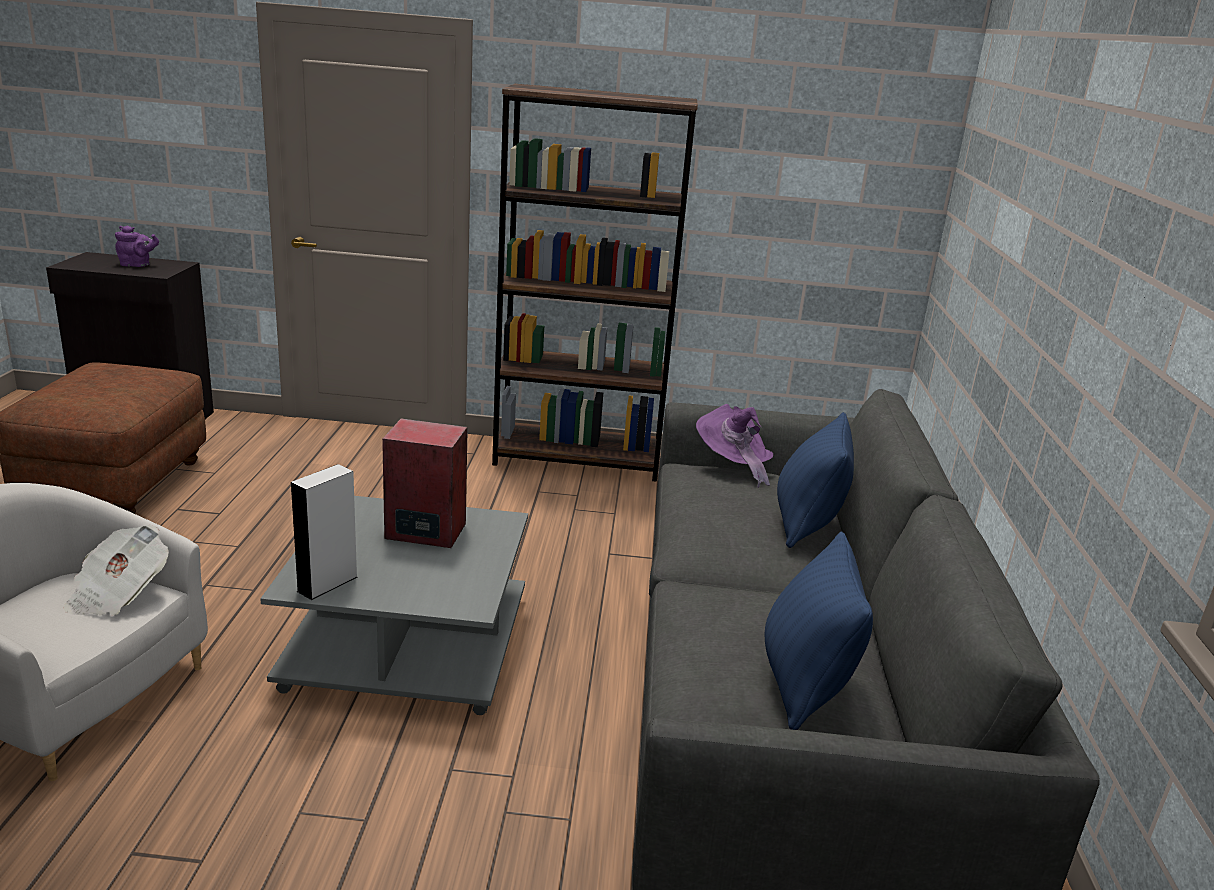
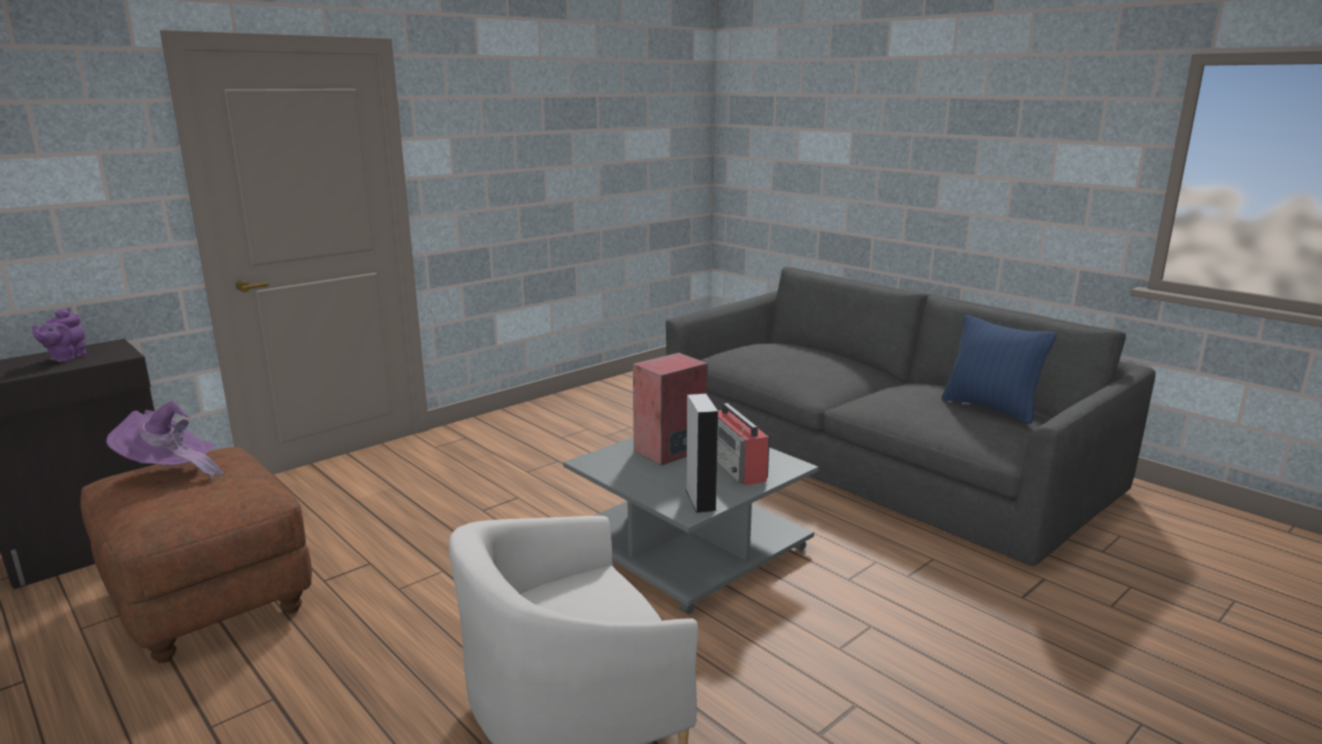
camera: 45 degrees left, 5 degrees down
newspaper [63,525,169,616] -> none
purple teapot [115,226,159,267] -> purple teapot turned 150 degrees clockwise [32,308,86,362]
brown bookcase [492,84,698,482] -> none
purple hat [696,404,773,488] -> purple hat moved to [106,401,224,481]
blue pillow [777,412,854,548] -> none
none -> radio [717,403,770,486]

